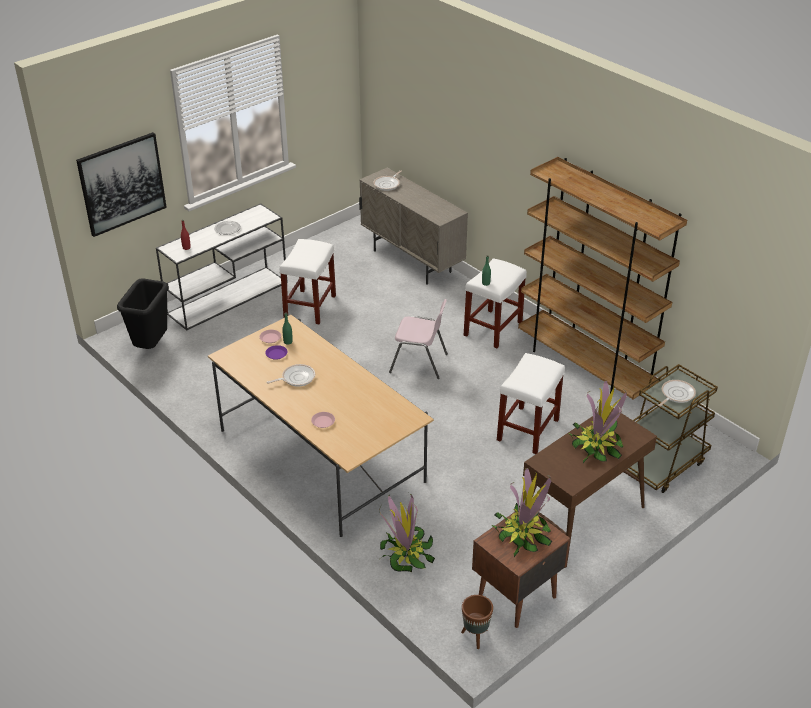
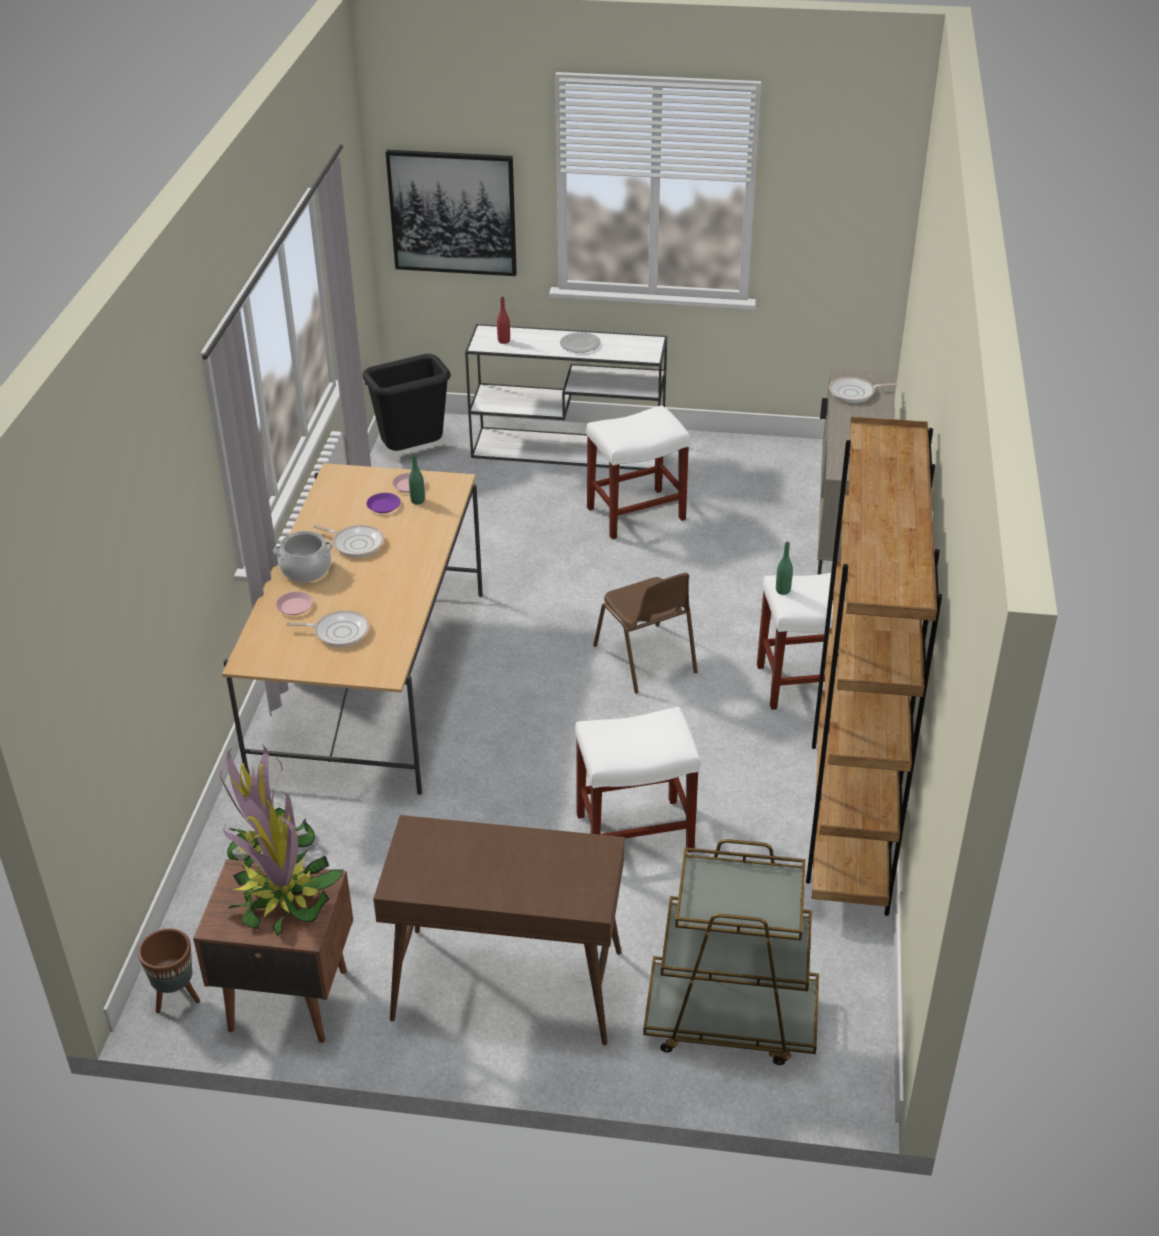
camera: 50 degrees right, 0 degrees up
pink chair [389,299,448,379] -> brown chair [593,573,698,694]
potted plant [568,381,627,463] -> none
frying pan [658,380,696,407] -> frying pan moved to [286,610,370,647]
none -> cooking pot [273,531,333,582]

